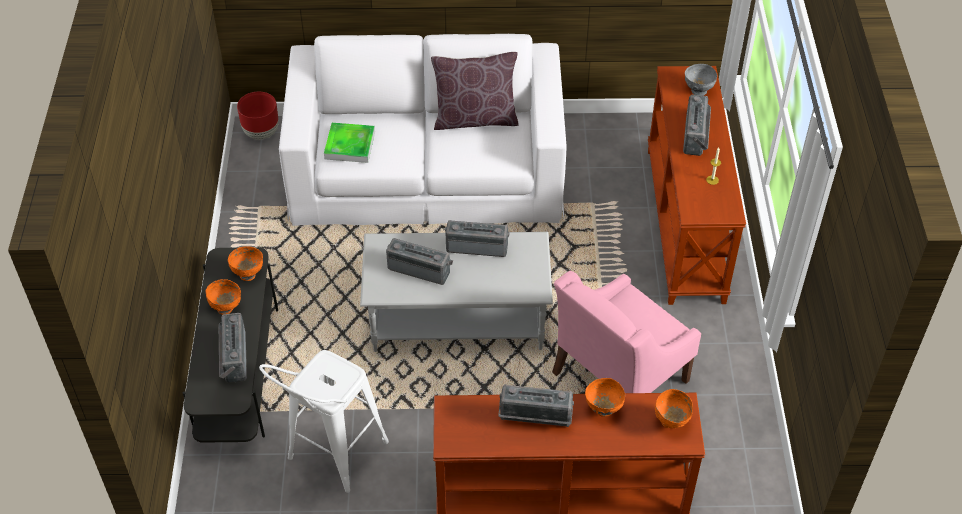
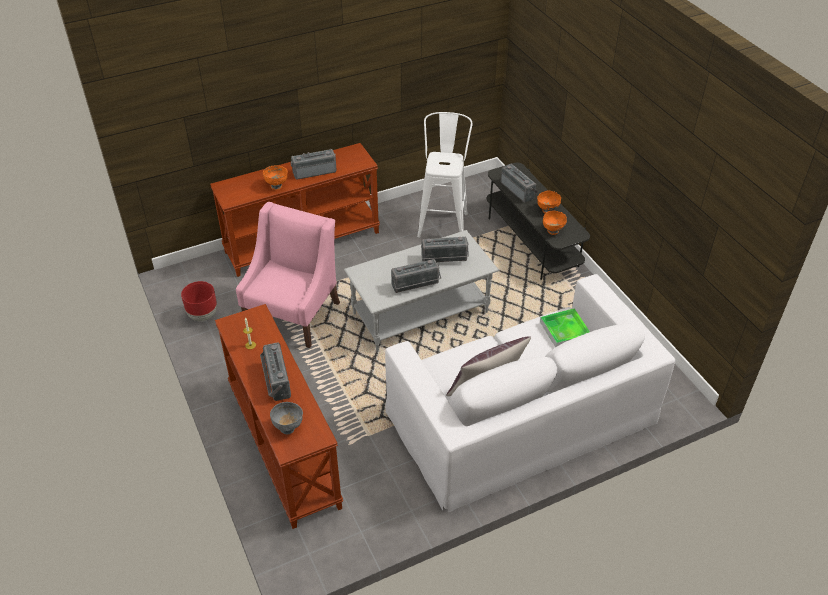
camera: 155 degrees right, 5 degrees down
red planter [237,92,279,140] -> red planter moved to [181,281,217,321]
orange bowl [655,389,693,428] -> none

